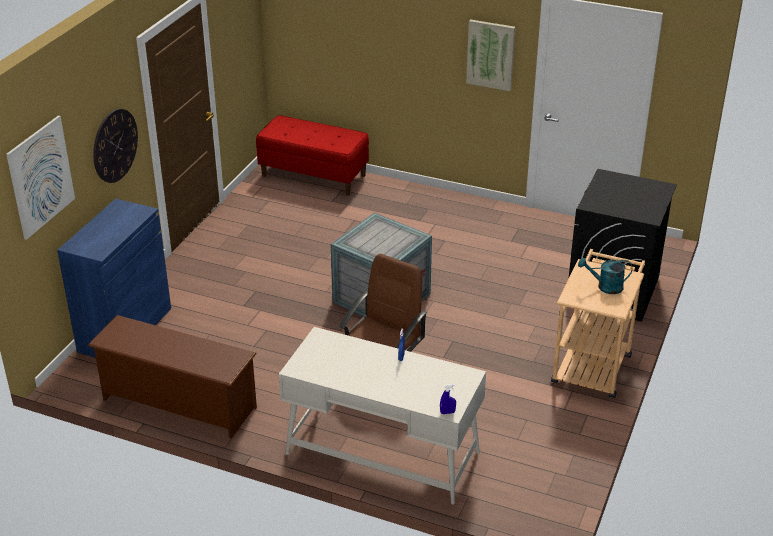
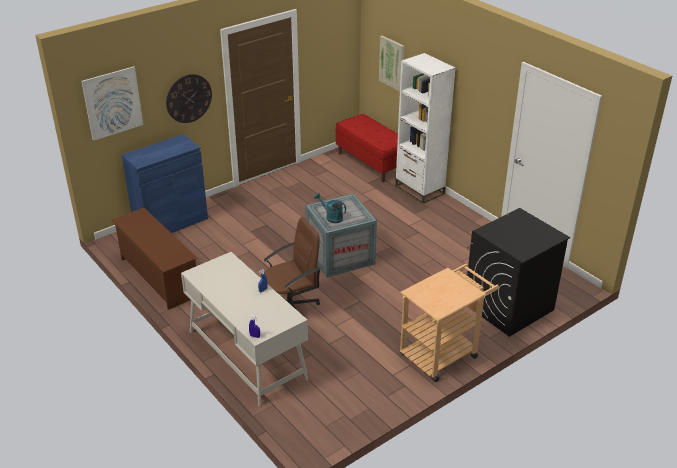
camera: 30 degrees right, 0 degrees up
picture [466,19,515,91] -> picture moved to [379,35,404,92]
turquoise watering can [578,258,632,294] -> turquoise watering can moved to [314,193,346,223]
none -> white bookcase [395,53,456,204]

